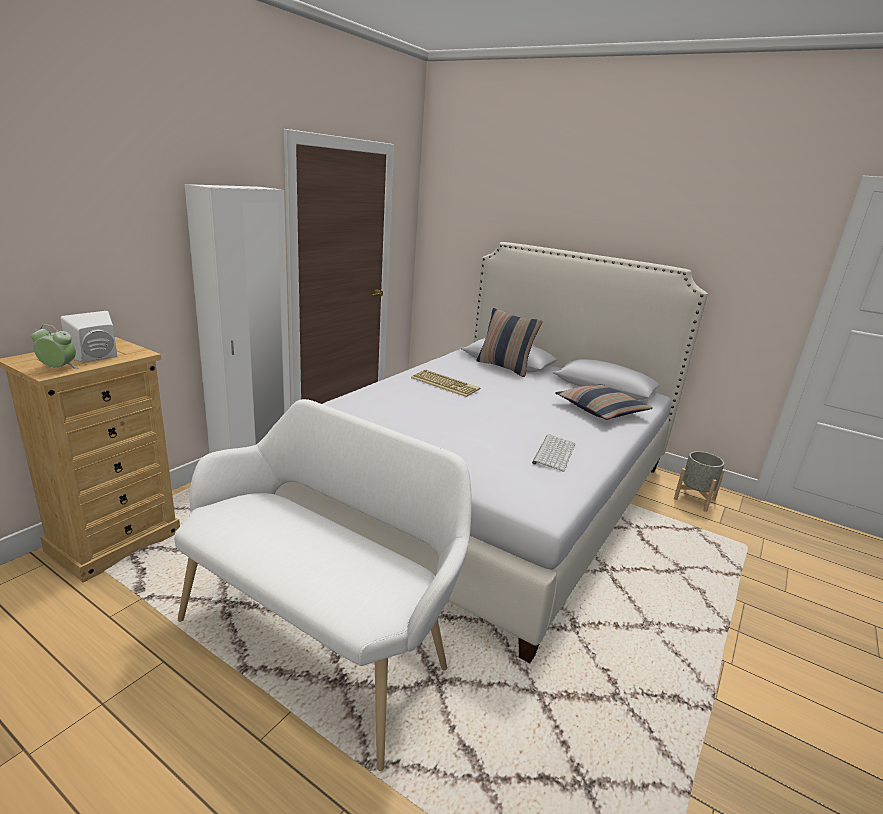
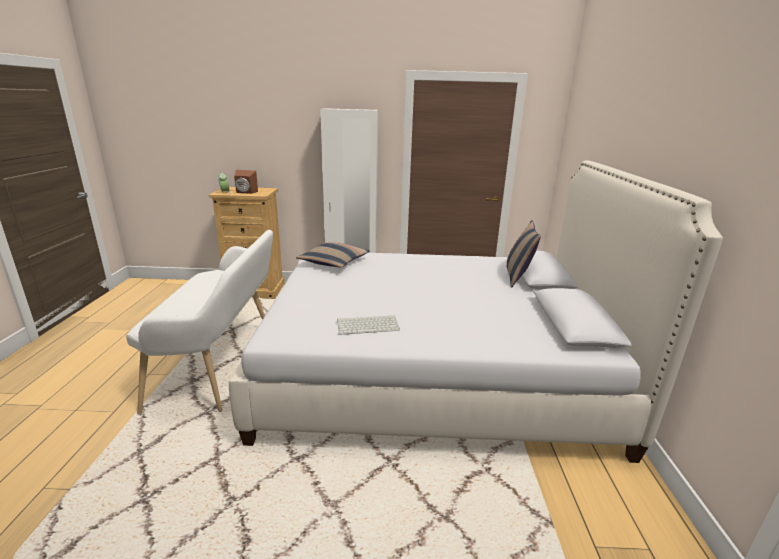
camera: 60 degrees right, 0 degrees up
white speaker [60,311,117,363] -> brown speaker [234,170,258,194]
keyboard [411,370,480,397] -> none
pillow [555,384,653,420] -> pillow moved to [296,242,370,267]
grey planter [674,451,725,512] -> none

